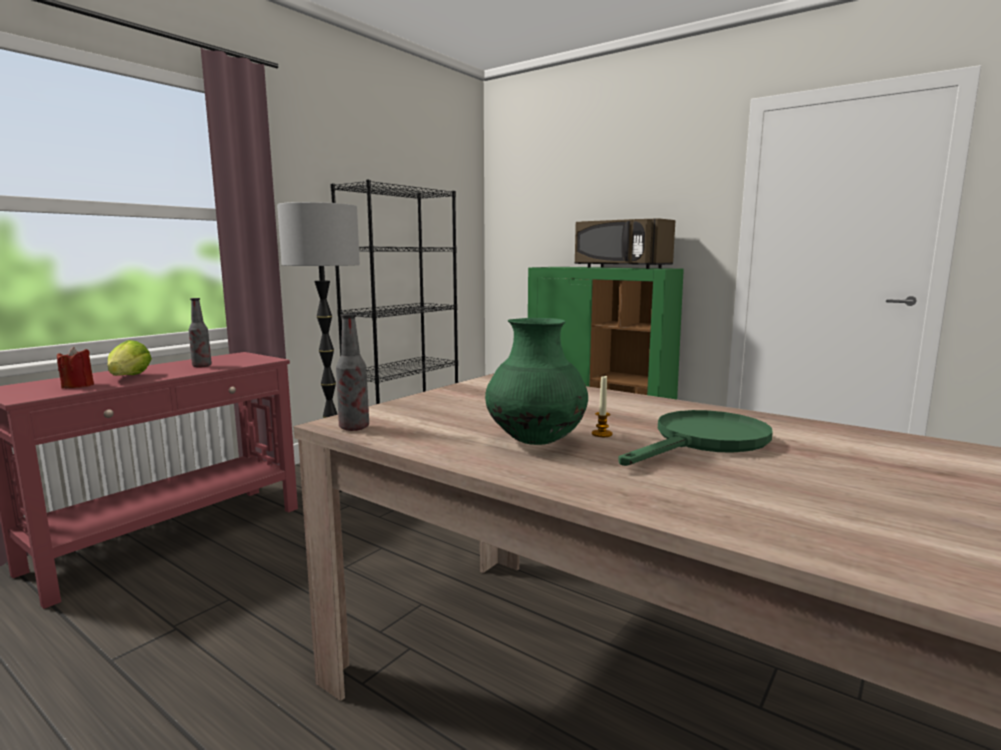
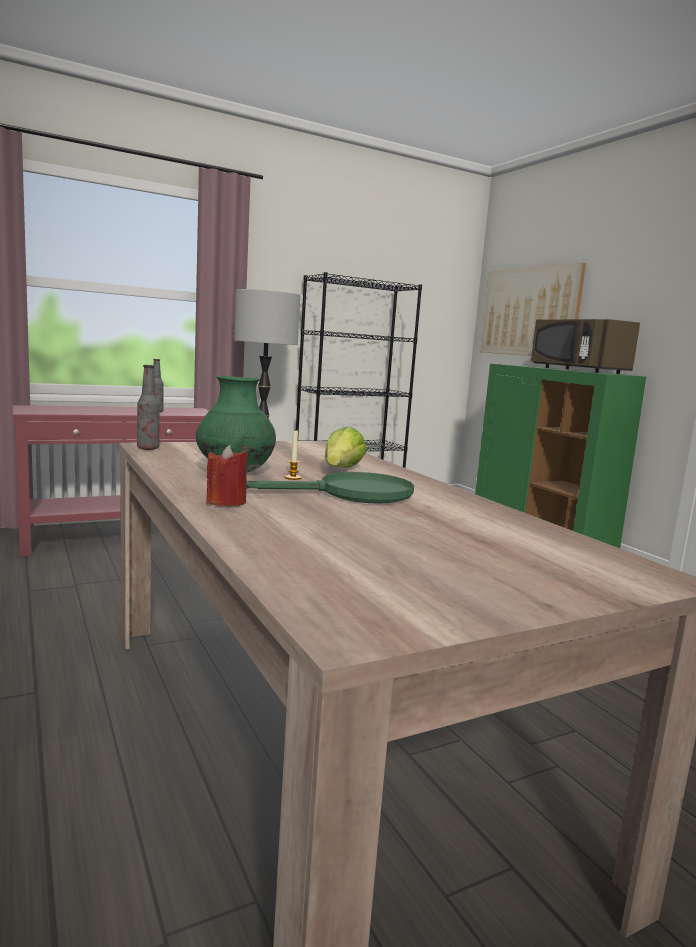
camera: 25 degrees right, 0 degrees up
red candle [57,347,94,388] -> red candle moved to [206,445,248,506]
lettuce [108,340,152,376] -> lettuce moved to [325,426,366,468]
none -> picture [480,262,586,356]

